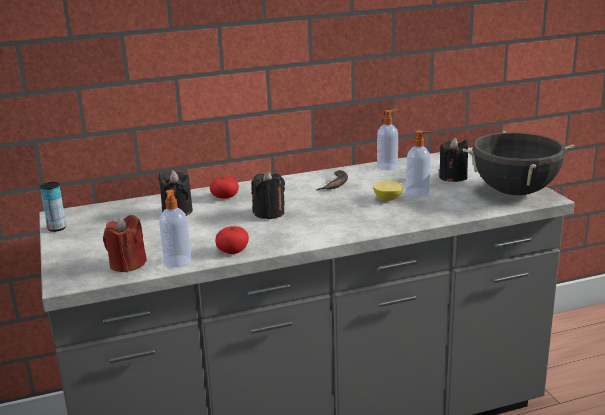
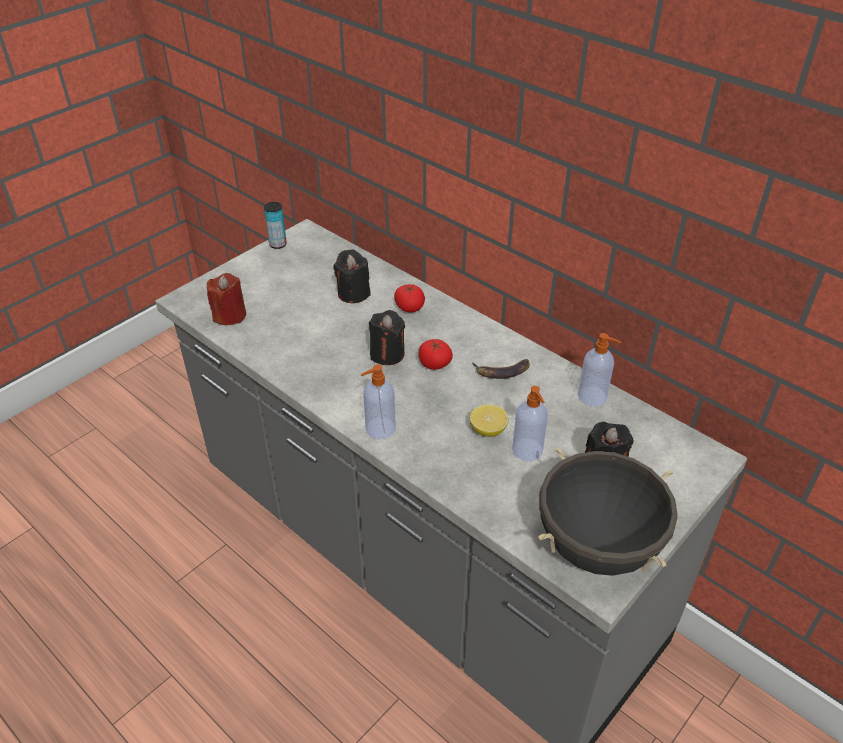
camera: 60 degrees right, 20 degrees up
soap dispenser [159,190,191,268] -> soap dispenser moved to [361,364,396,439]
tomato [215,226,249,254] -> tomato moved to [419,339,453,370]

